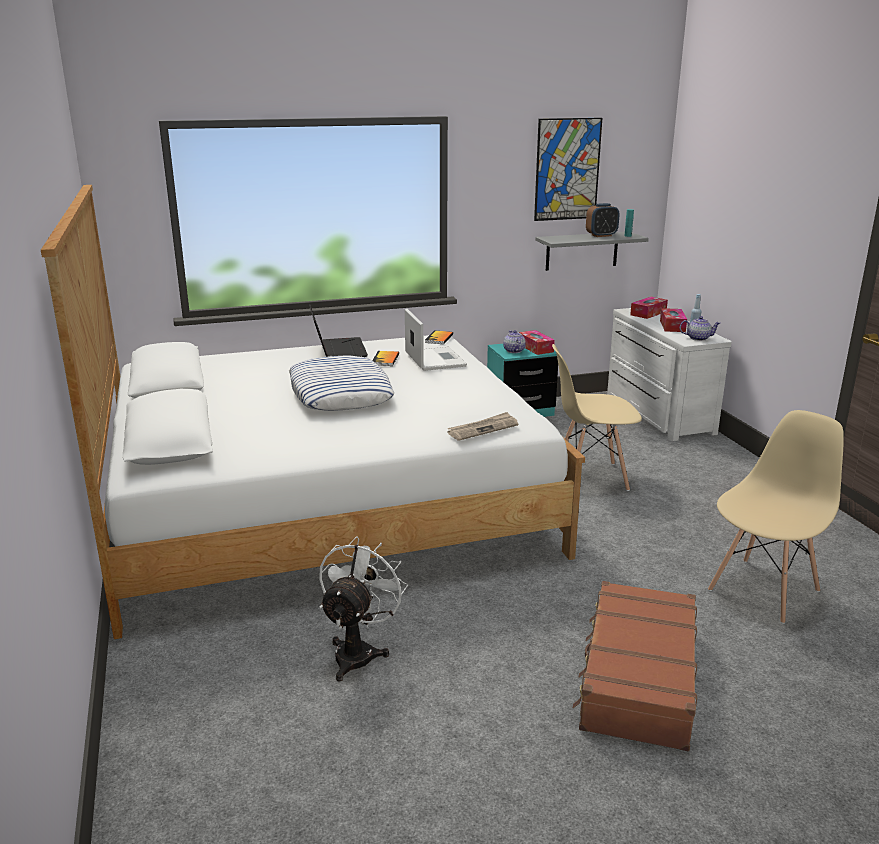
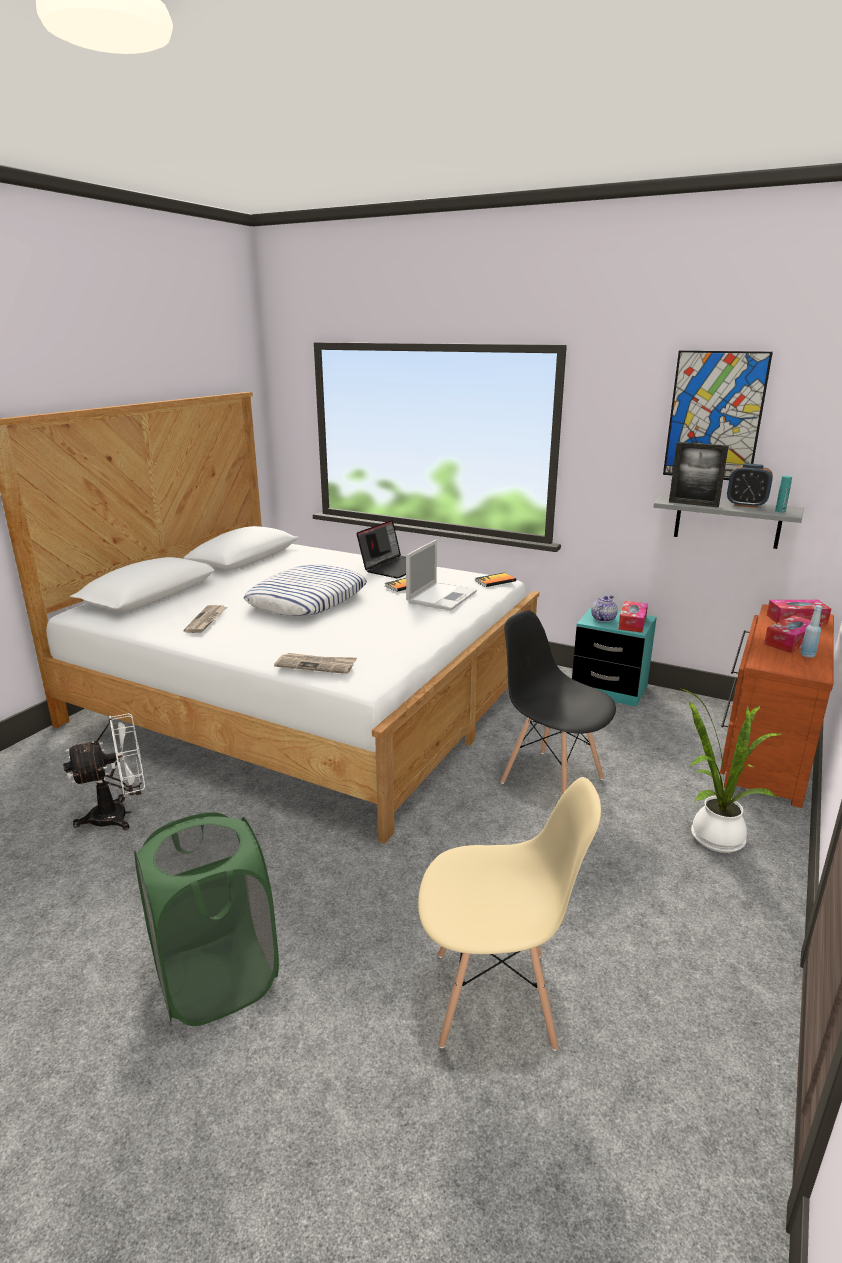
camera: 45 degrees right, 0 degrees up
beige chair [552,344,642,491] -> black chair [500,611,616,795]
brown suitcase [573,581,697,751] -> green laundry basket [134,812,279,1026]
white dresser [607,308,732,441] -> brown dresser [720,604,834,808]
teapot [679,316,720,341] -> none
none -> newspaper [183,605,227,633]
none -> picture frame [669,442,729,507]
none -> potted plant [679,688,781,853]

